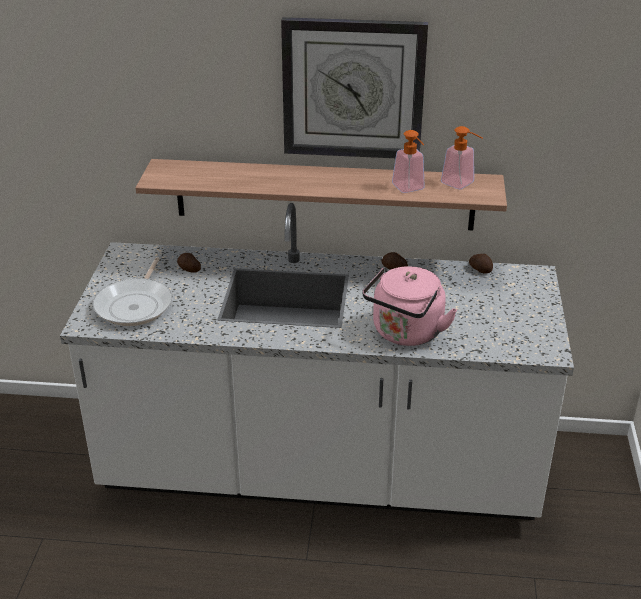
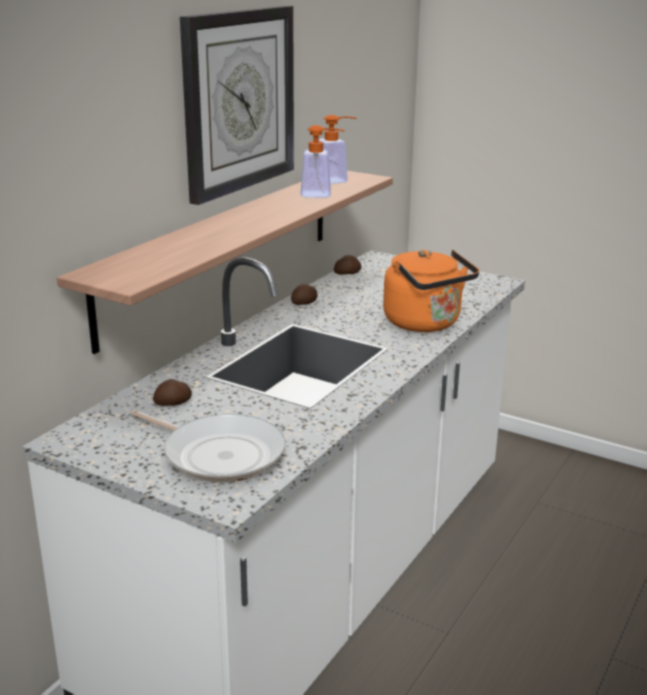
camera: 65 degrees left, 10 degrees down
pink kettle [362,266,457,346] -> orange kettle [383,250,479,332]

